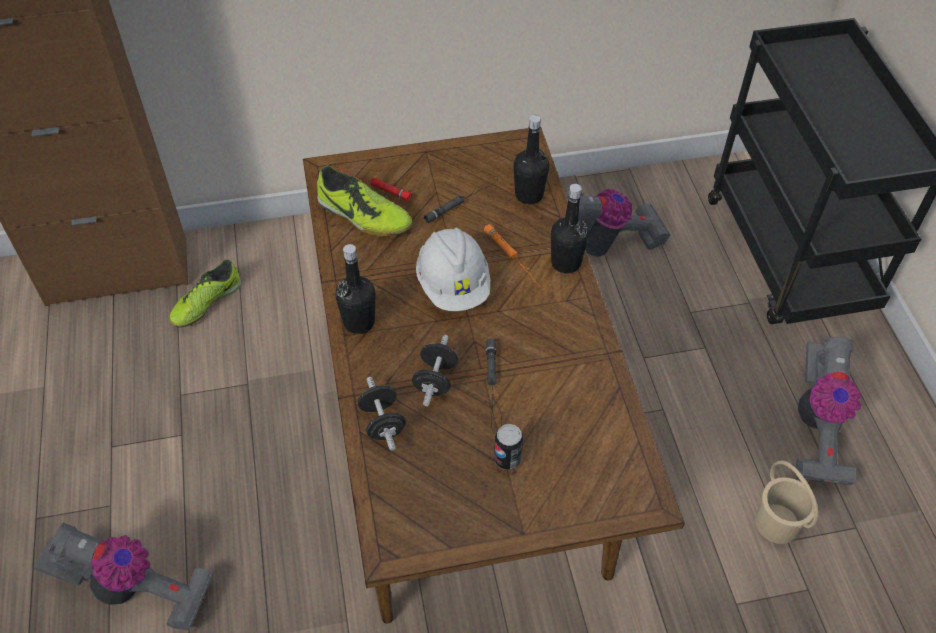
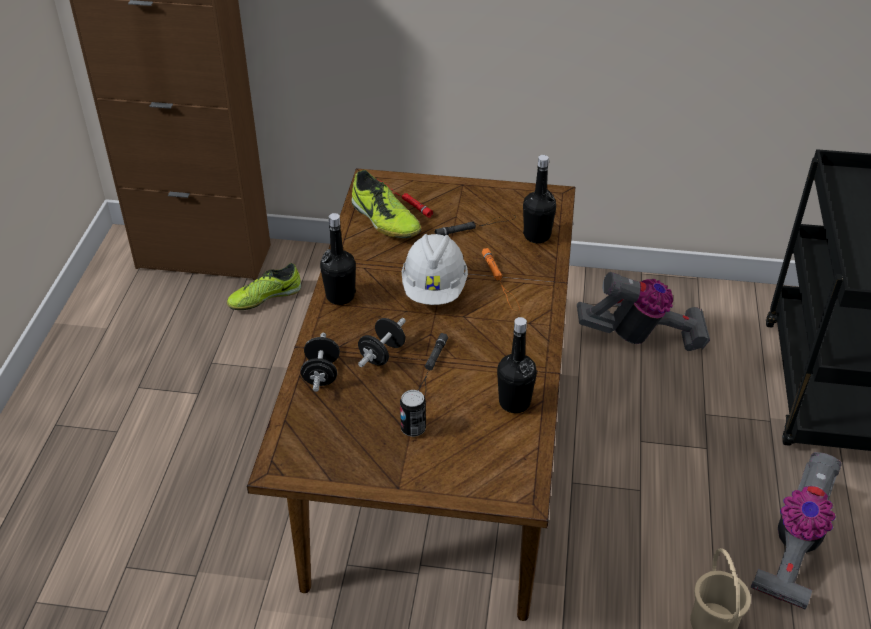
camera: 20 degrees right, 10 degrees down
vacuum cleaner [34,523,214,632] -> none
black bottle [551,184,589,274] -> black bottle moved to [497,317,537,413]

